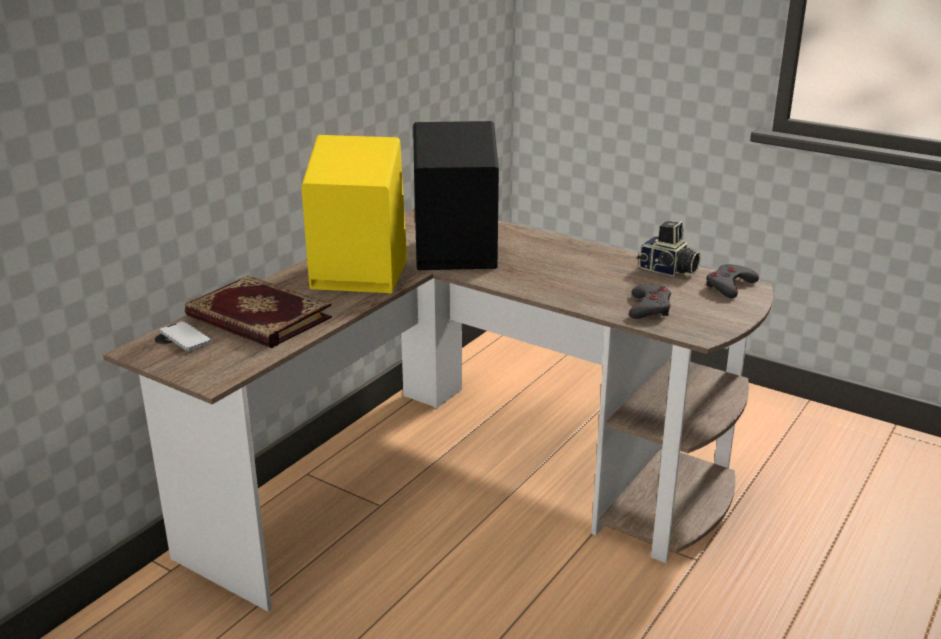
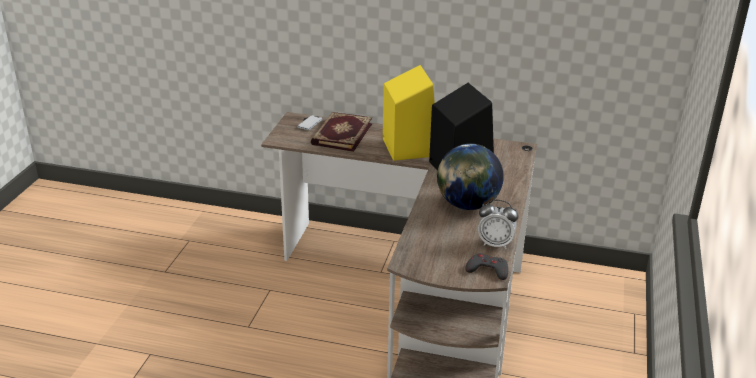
camera: 70 degrees right, 5 degrees up
grey game controller [629,284,671,319] -> none
camera [637,221,701,276] -> alarm clock [478,200,518,249]
none -> globe [437,144,504,210]

